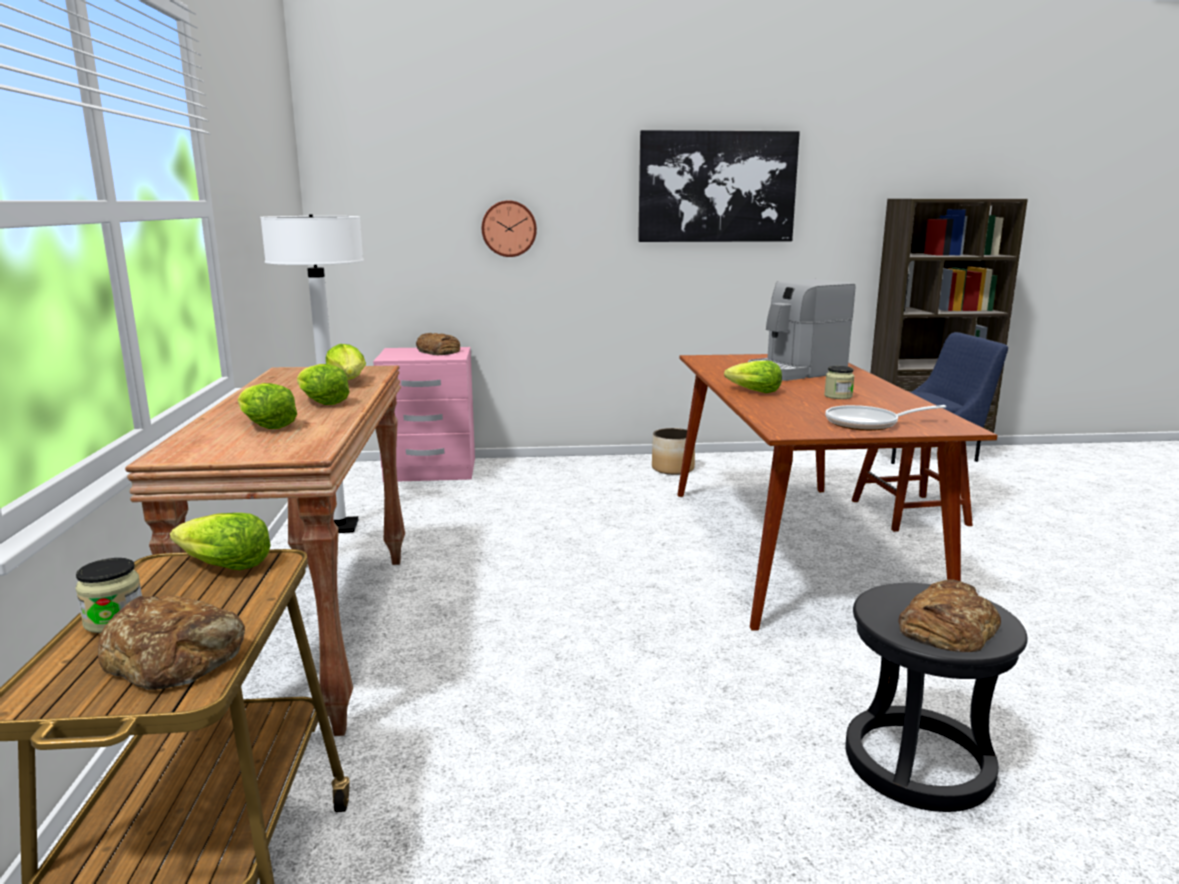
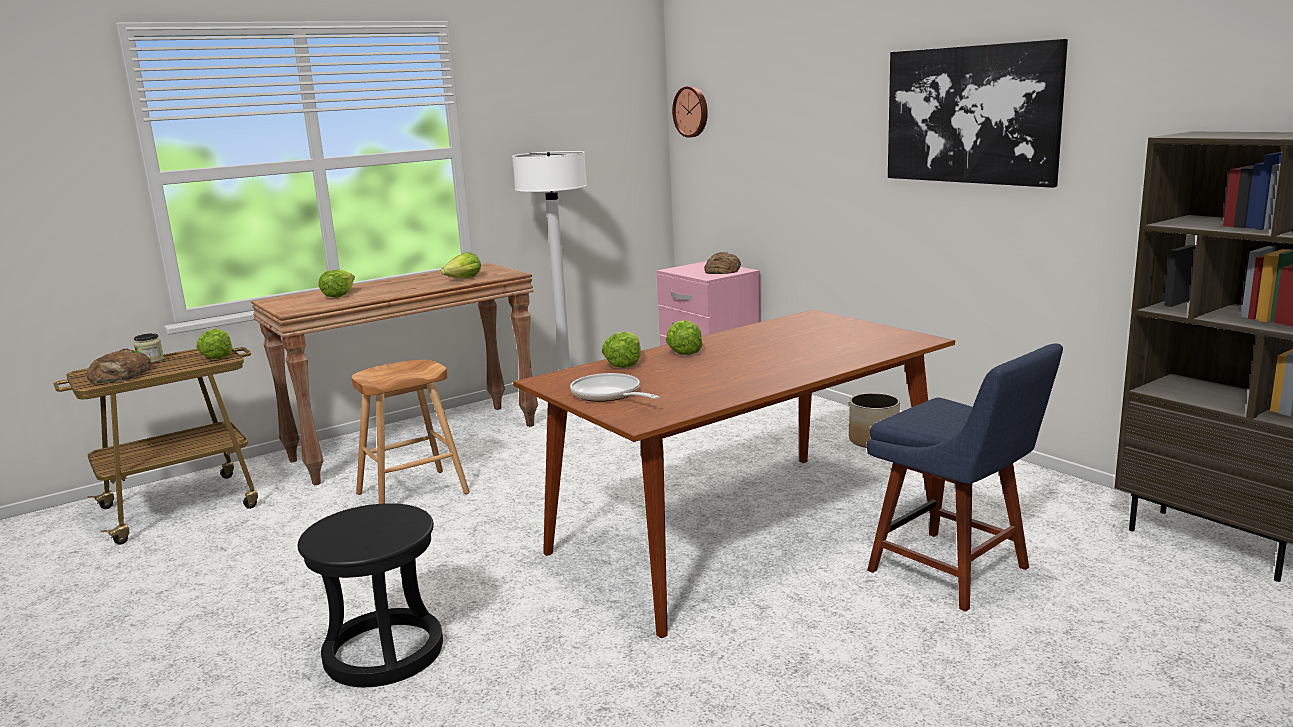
camera: 60 degrees right, 0 degrees up
lettuce [297,364,350,405] -> lettuce moved to [602,332,641,368]
wall clock [482,200,537,257] -> wall clock moved to [672,86,708,138]
coffee machine [748,279,855,381] -> none
jar [824,366,854,399] -> none
bread [898,580,1001,652] -> none
none -> brown stool [351,360,470,504]

